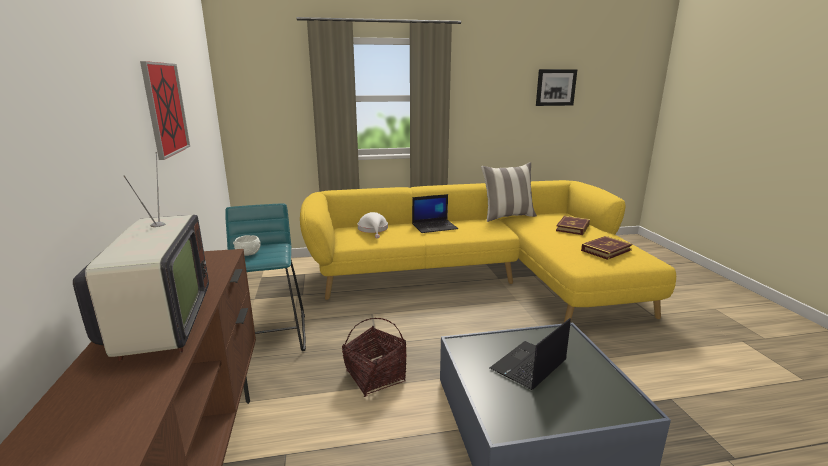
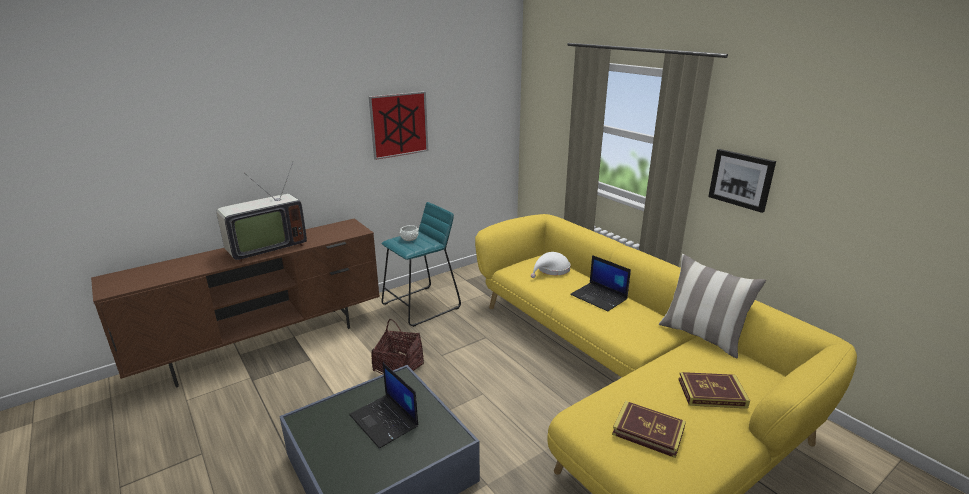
camera: 65 degrees right, 5 degrees up
laptop [490,318,571,390] -> laptop turned 150 degrees counterclockwise [349,363,418,448]
picture [536,69,577,106] -> picture moved to [708,149,776,213]

